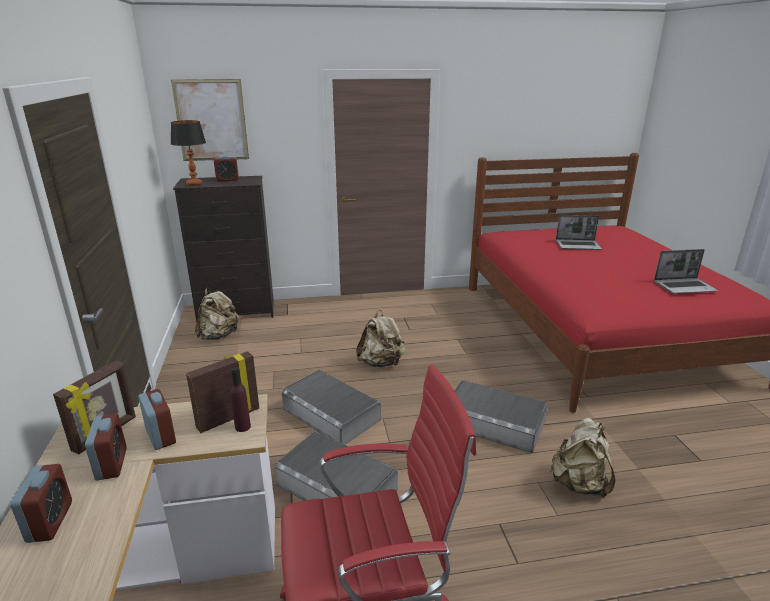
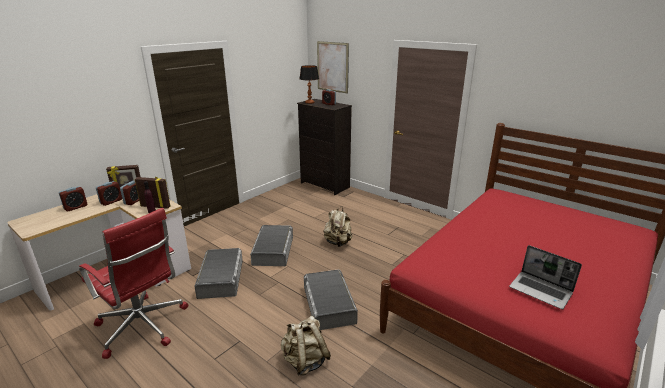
camera: 50 degrees right, 0 degrees up
beige backpack [195,288,239,340] -> none
laptop [556,215,602,250] -> none

